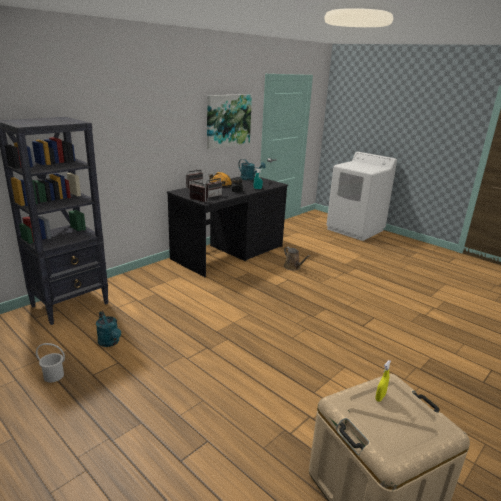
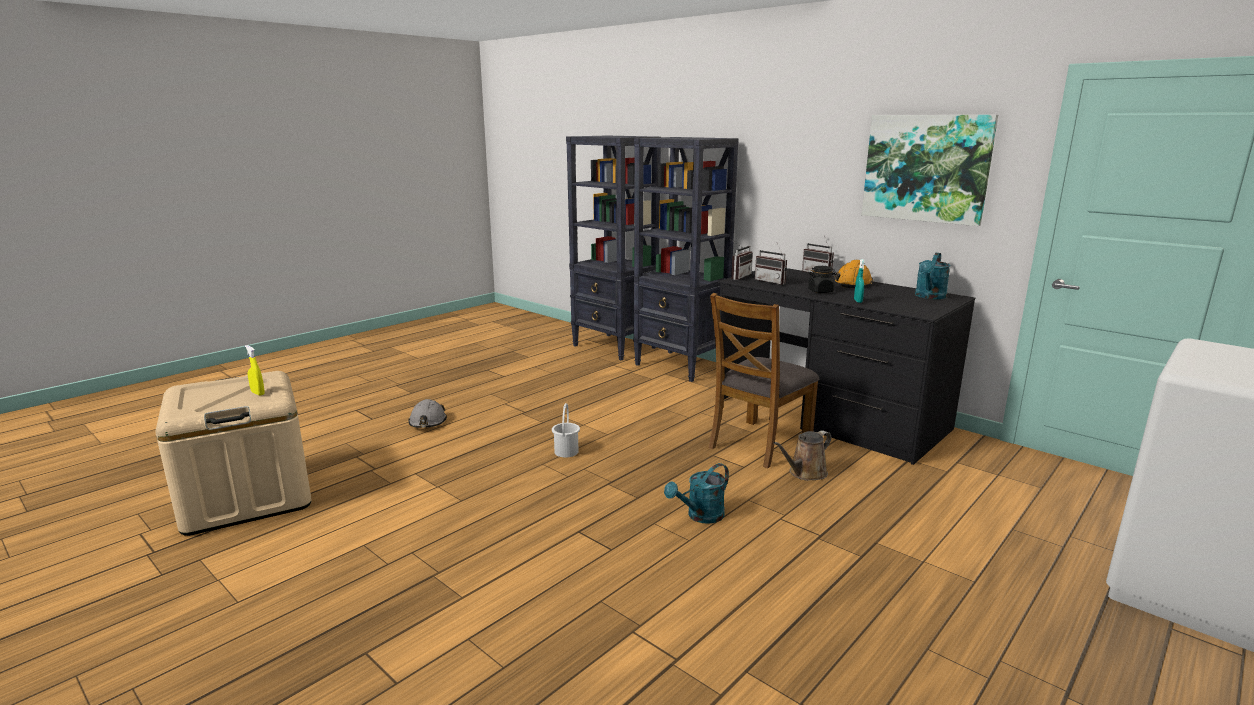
camera: 90 degrees right, 5 degrees down
white bucket [36,343,65,382] -> white bucket moved to [552,403,580,457]
turquoise watering can [96,311,121,347] -> turquoise watering can moved to [664,463,729,524]
none -> grey hard hat [408,399,447,428]
none -> black bookcase [633,137,739,382]
none -> brown chair [708,293,819,468]

